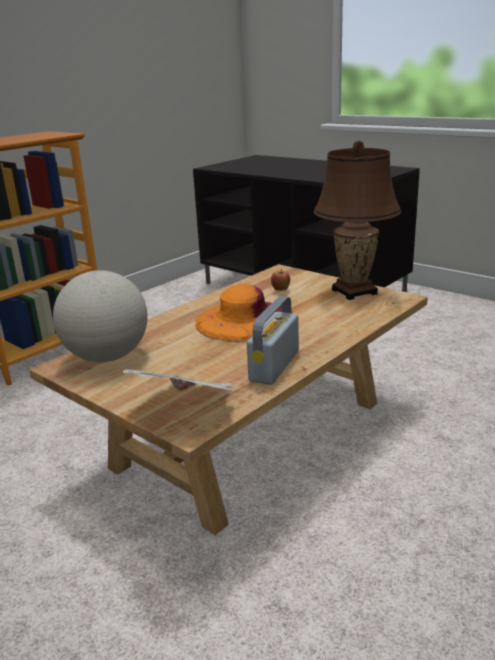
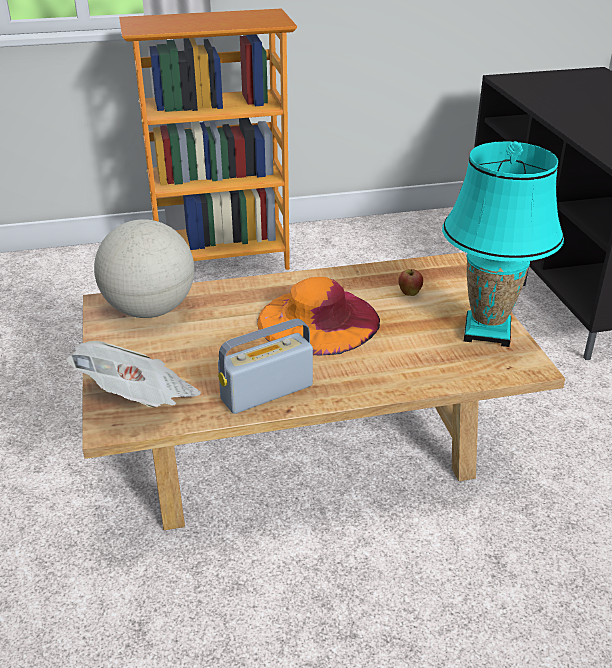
camera: 35 degrees right, 10 degrees up
brown table lamp [314,141,401,300] -> turquoise table lamp [442,141,564,347]

